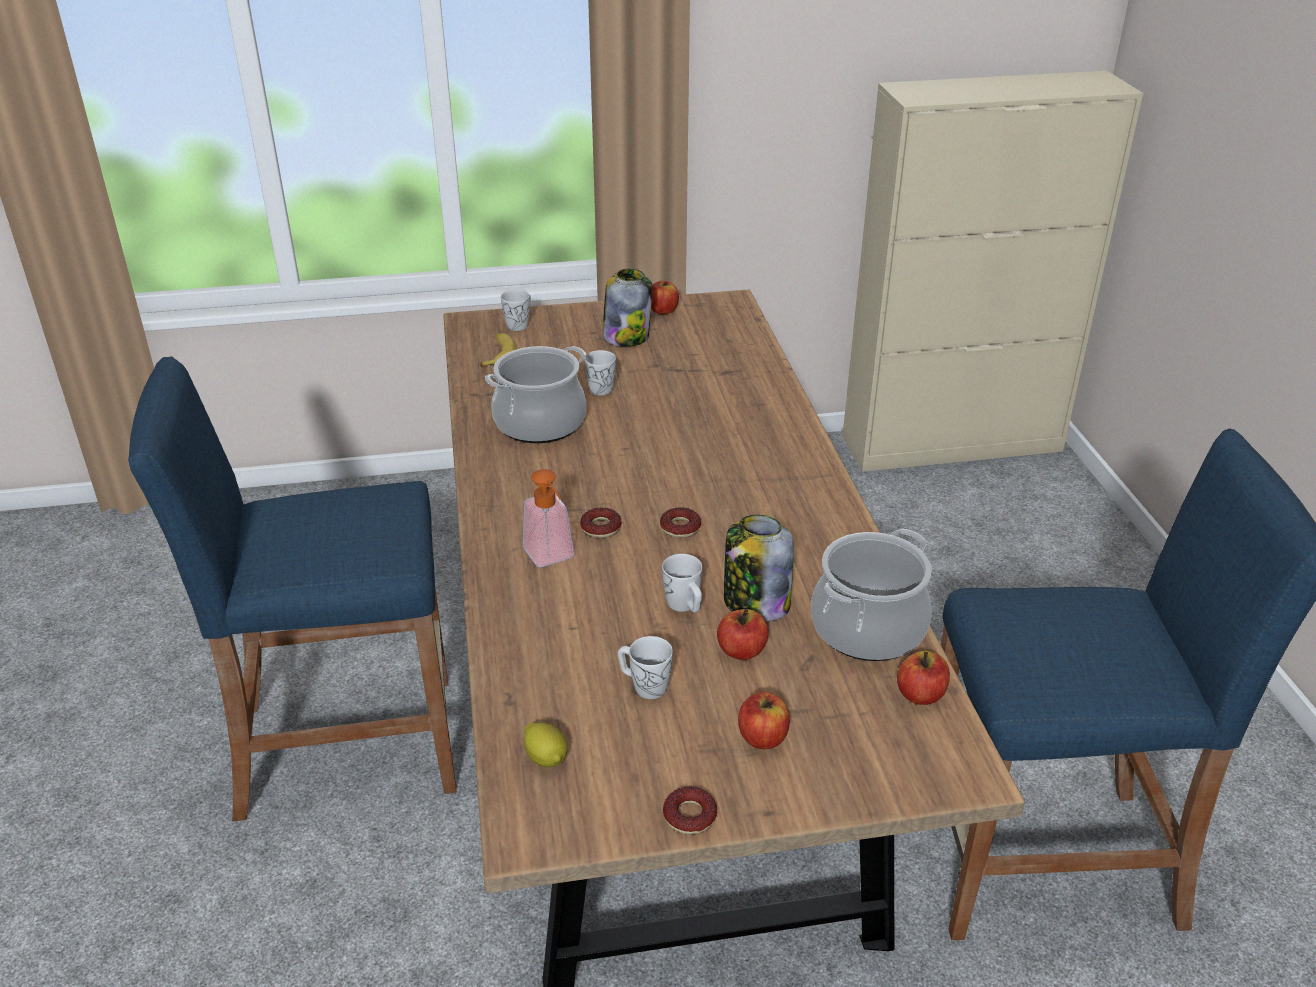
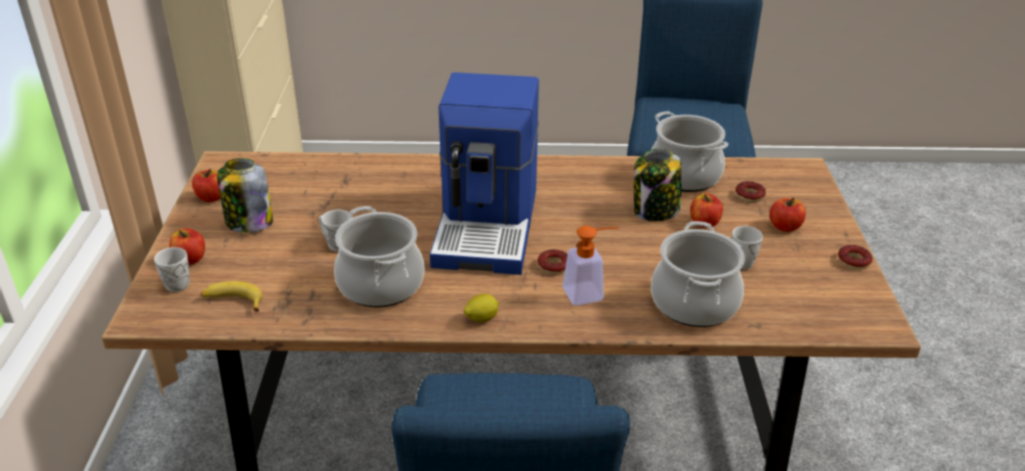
camera: 80 degrees left, 0 degrees up
lemon [524,723,567,767] -> lemon moved to [463,294,499,322]
donut [660,507,701,538] -> donut moved to [735,181,766,202]
white mug [662,554,702,613] -> none
apple [897,651,950,705] -> apple moved to [169,228,205,265]
none -> coffee machine [430,72,539,275]
none -> cooking pot [651,221,745,327]

